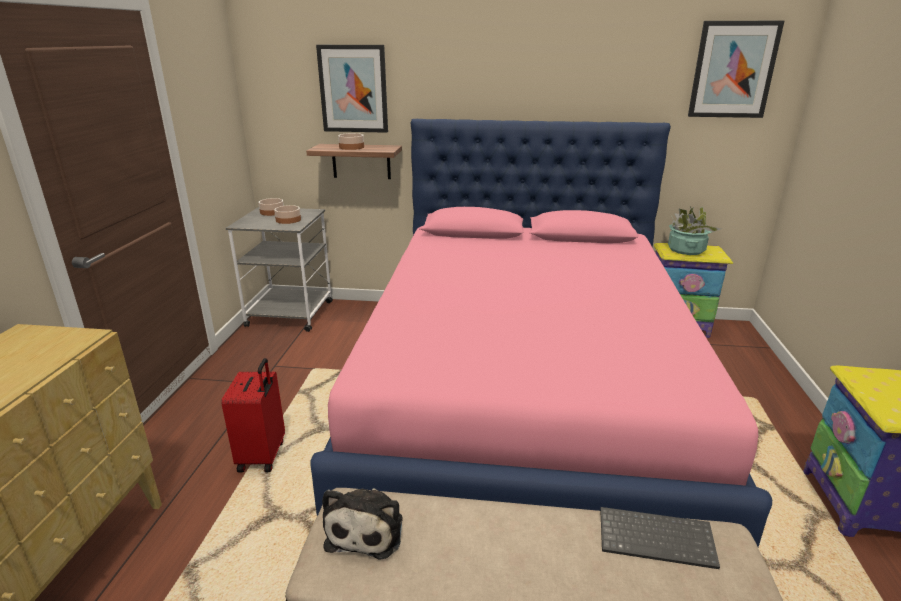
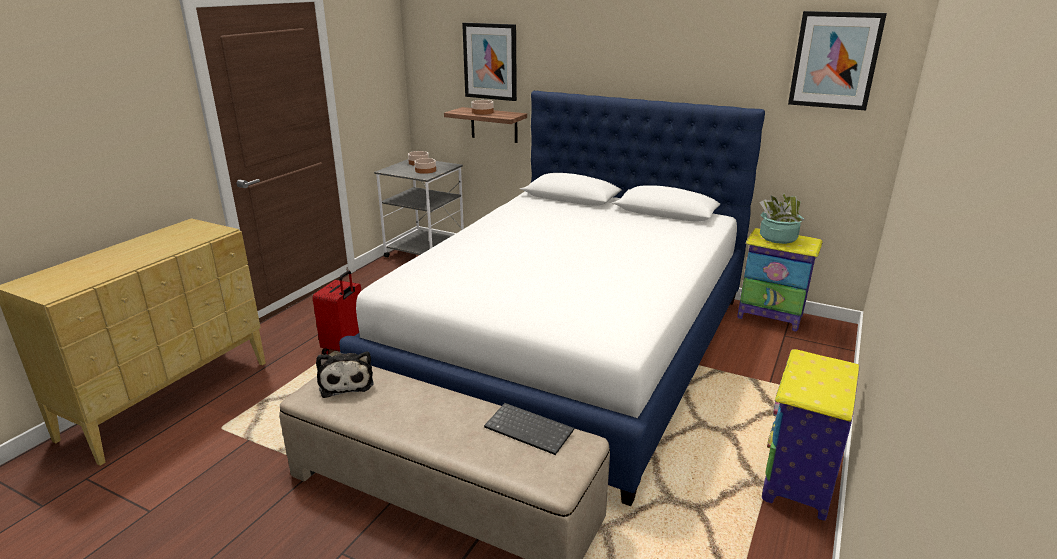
camera: 20 degrees right, 0 degrees up
pink bed [311,119,772,547] -> white bed [339,91,765,506]
plush toy [322,488,402,560] -> plush toy turned 45 degrees counterclockwise [316,352,374,398]

